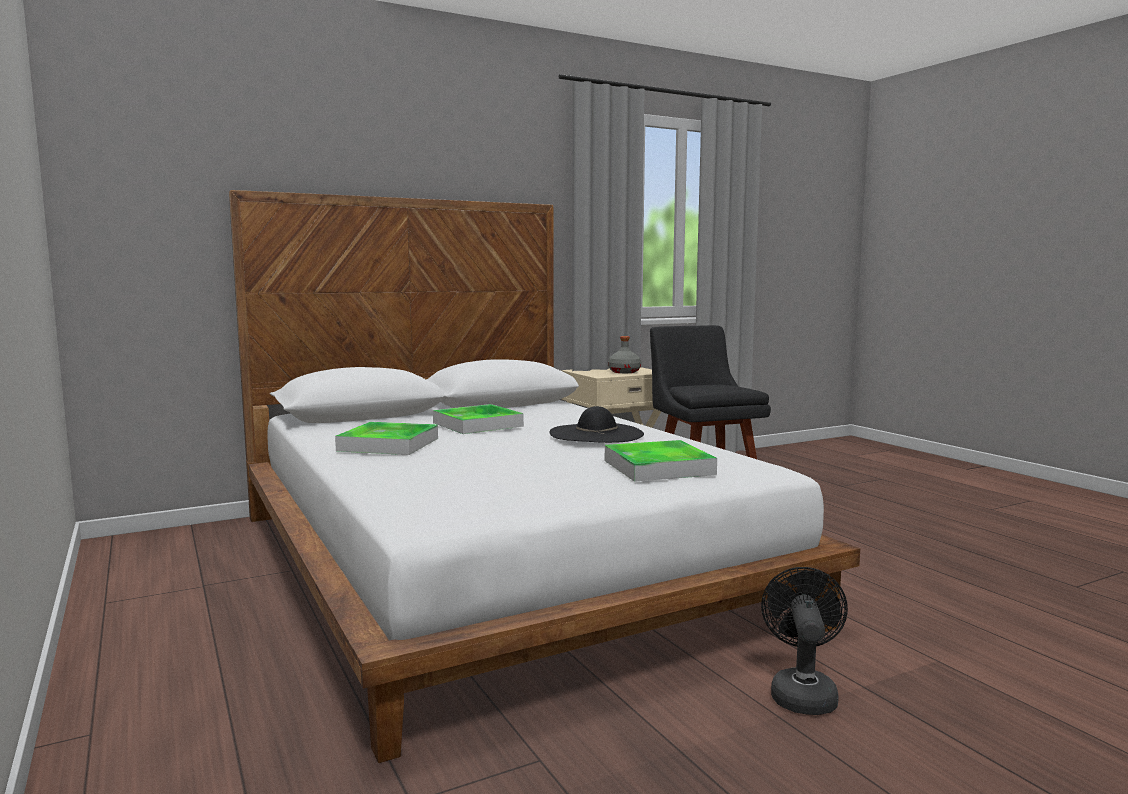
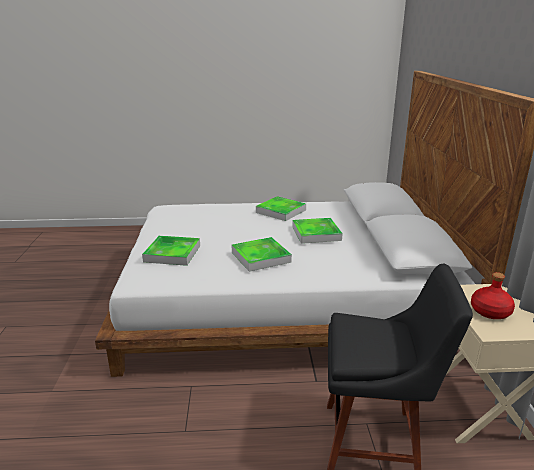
camera: 115 degrees right, 15 degrees up
black hat [549,406,644,443] -> tray [232,237,292,272]
grey bottle [608,336,641,373] -> red bottle [471,272,515,319]
black fan [761,567,848,715] -> none

